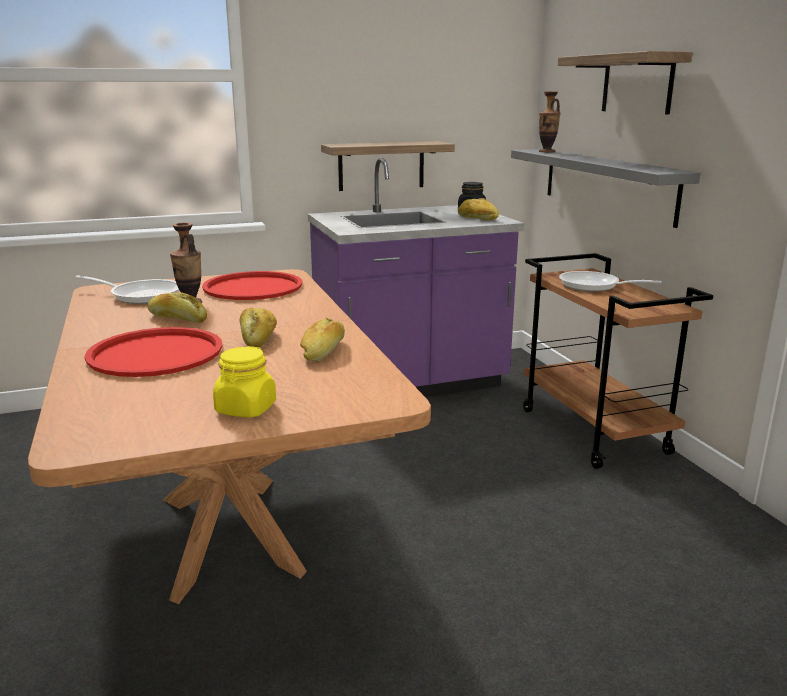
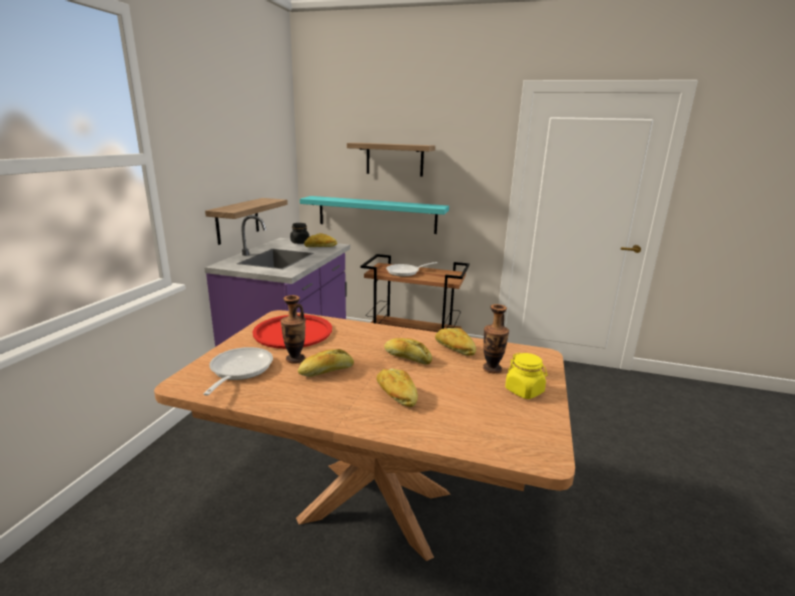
camera: 55 degrees left, 0 degrees up
frying pan [75,275,179,304] -> frying pan turned 45 degrees counterclockwise [203,347,273,396]
red tray [84,327,223,377] -> bread [377,368,418,407]
grey shelf [511,149,700,228] -> turquoise shelf [300,196,449,234]
vase [539,91,560,153] -> vase moved to [483,304,509,374]

